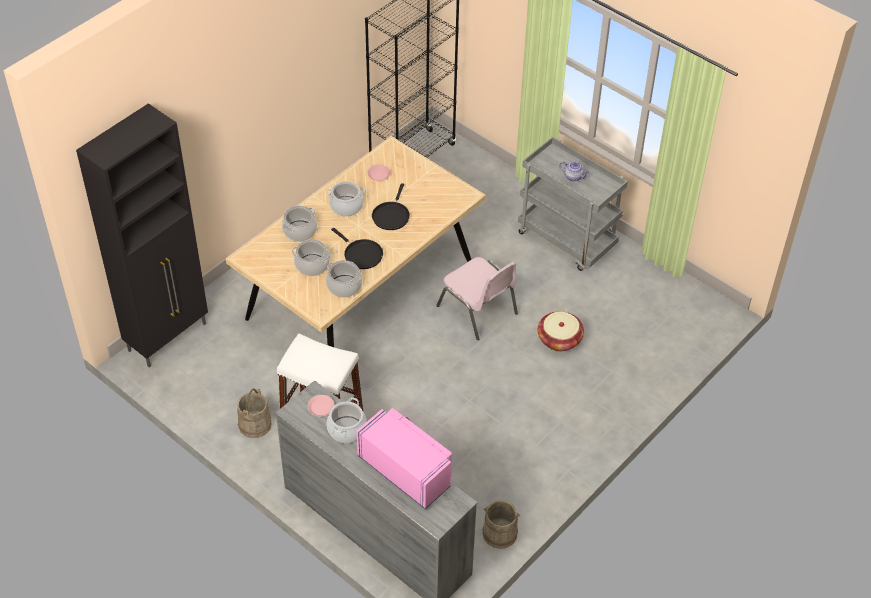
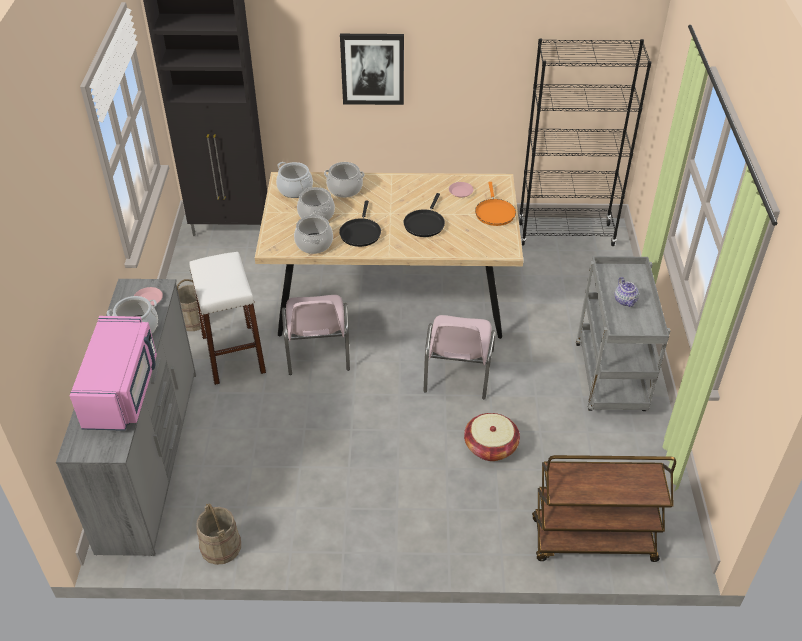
camera: 50 degrees right, 5 degrees down
cooking pot [327,181,365,216] -> cooking pot moved to [276,162,313,198]
black frying pan [372,183,410,230] -> black frying pan turned 45 degrees counterclockwise [403,193,445,237]
none -> pink chair [282,295,350,375]
none -> picture [340,34,404,105]
none -> orange frying pan [475,182,516,226]
none -> brown cart [532,455,676,562]

